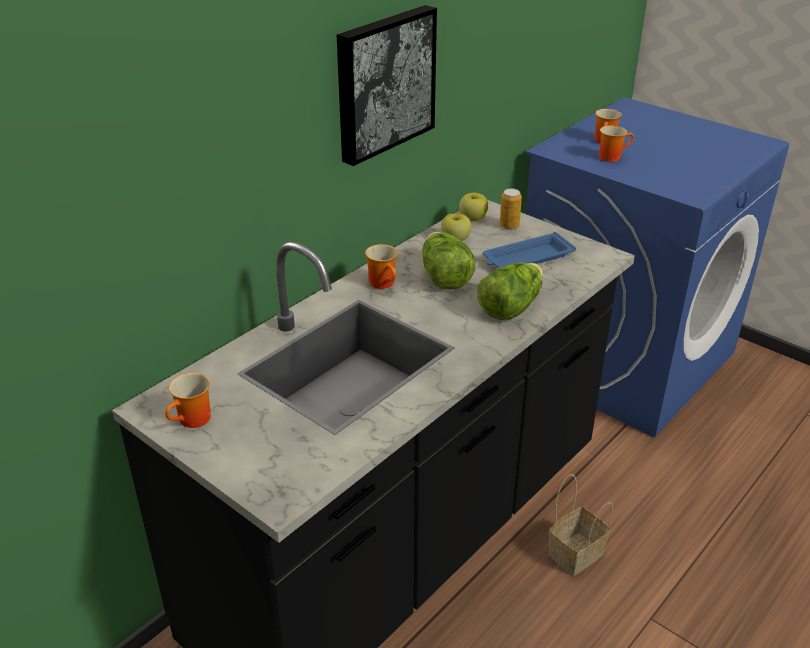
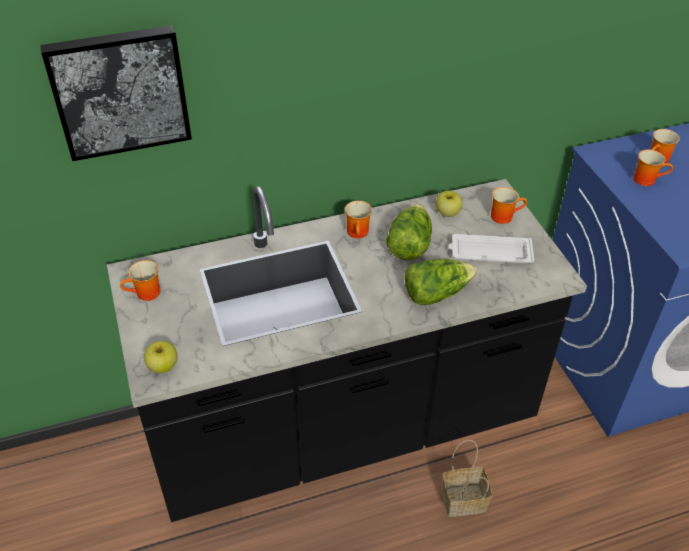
camera: 30 degrees right, 10 degrees up
picture [337,5,437,166] -> picture moved to [40,25,192,161]
apple [459,193,488,221] -> apple moved to [144,341,178,373]
blue tray [483,232,576,268] -> white tray [448,234,534,263]
can [500,188,522,230] -> mug [491,187,527,224]

